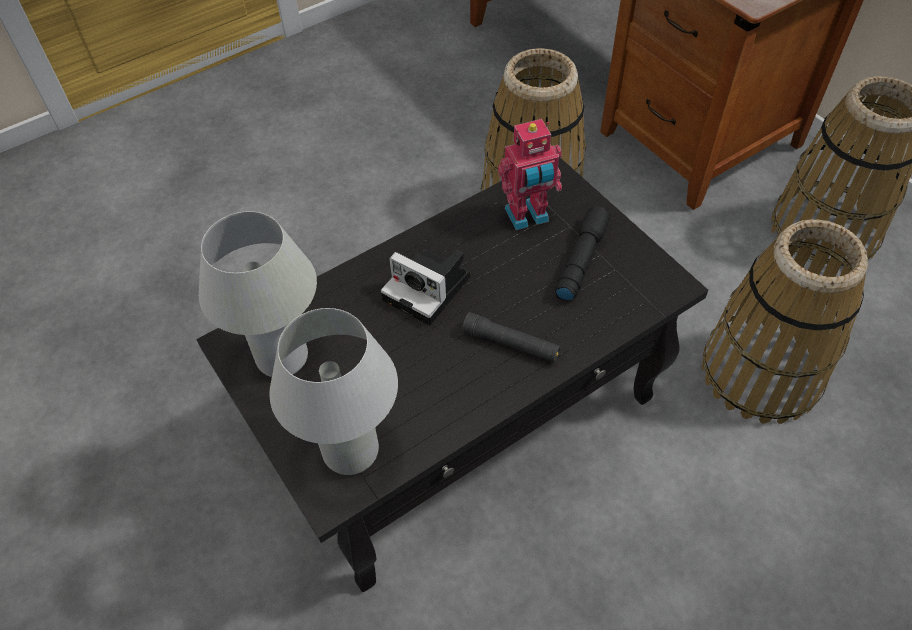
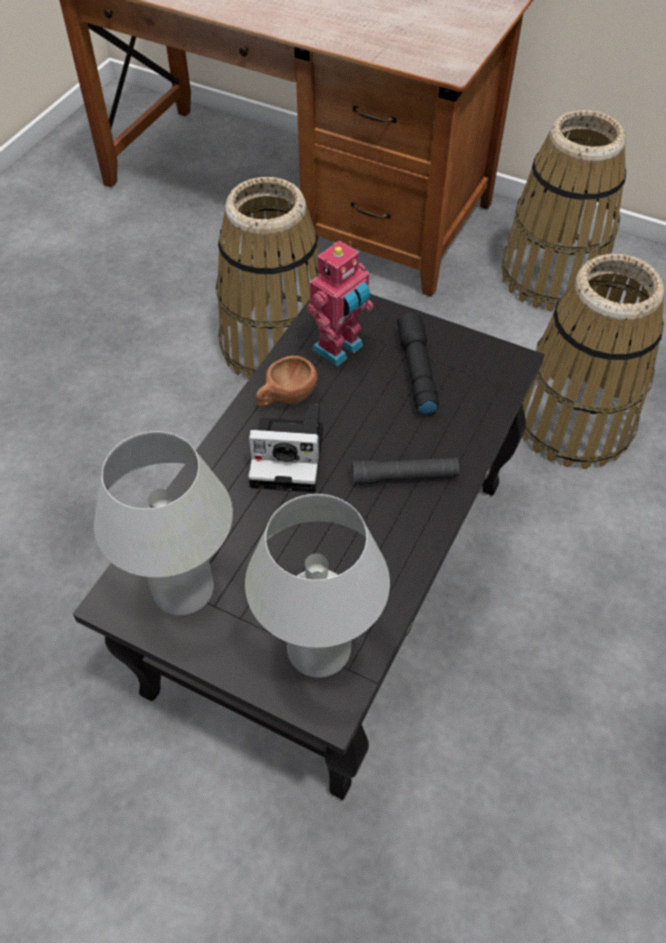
camera: 30 degrees left, 0 degrees up
none -> brown cup [256,356,317,407]

